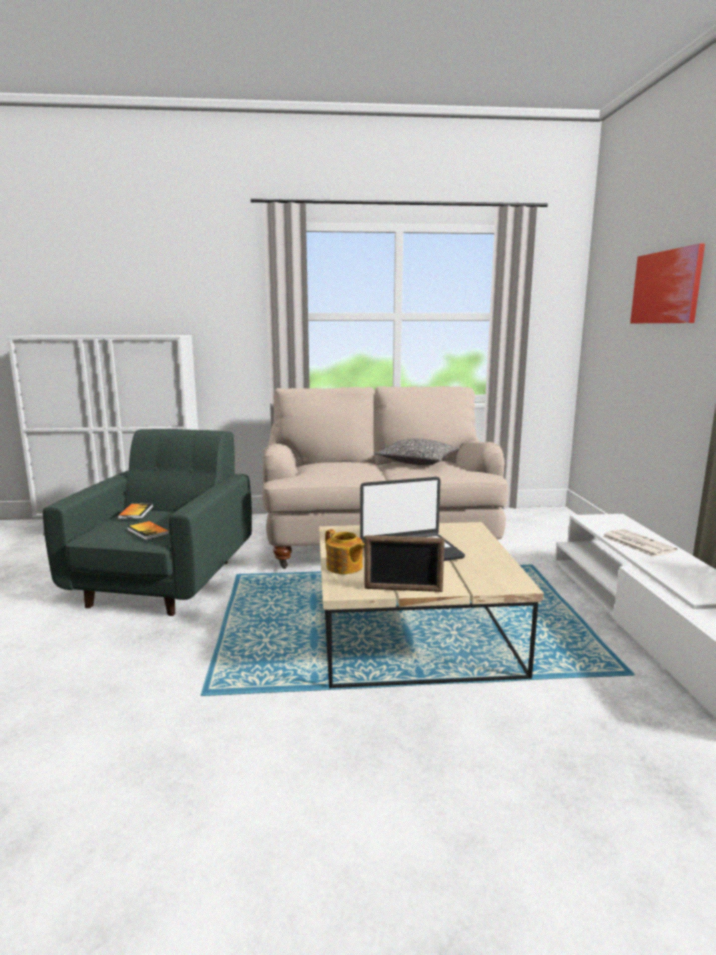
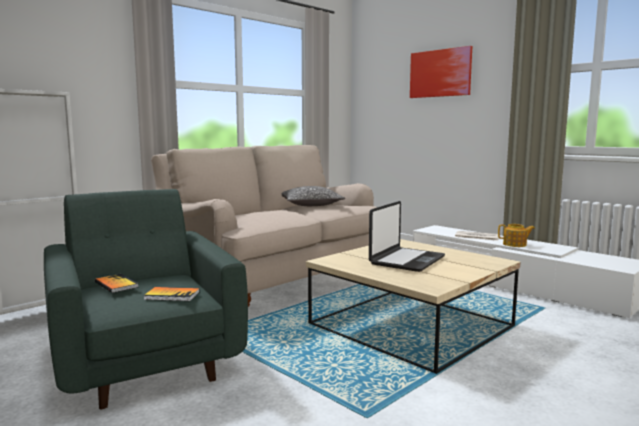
camera: 40 degrees left, 5 degrees down
teapot [325,529,365,574] -> teapot moved to [498,224,535,247]
picture frame [364,535,445,592] -> none

